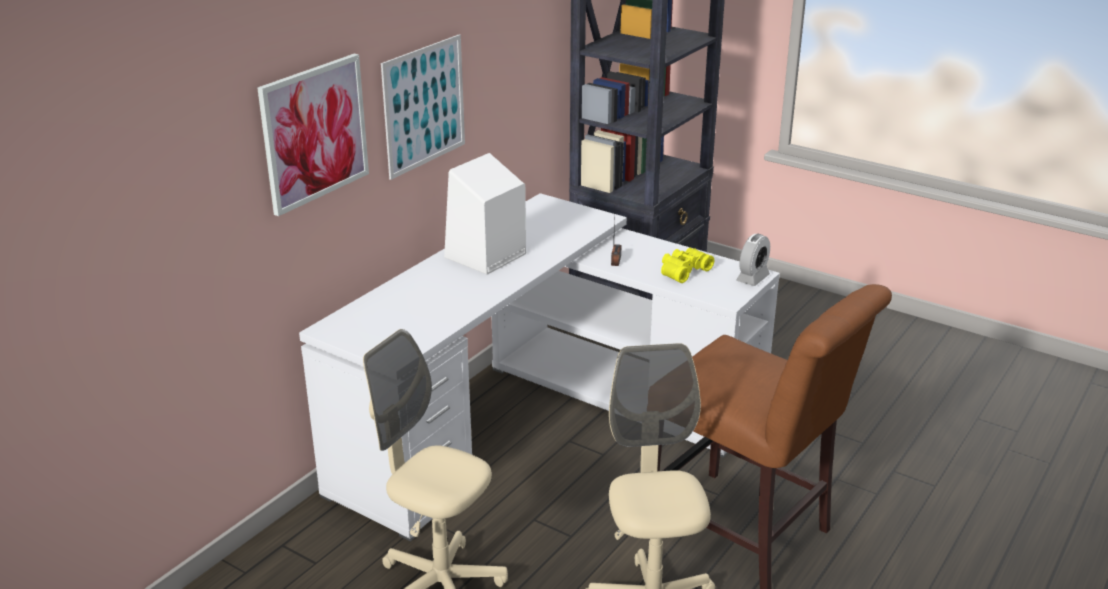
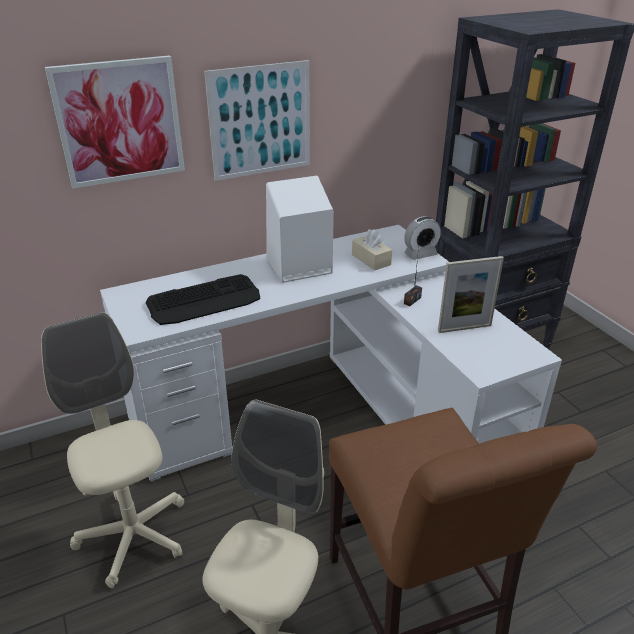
camera: 30 degrees right, 5 degrees up
yellow binoculars [661,247,714,283] -> picture frame [438,256,504,333]
alarm clock [736,234,770,286] -> alarm clock moved to [404,216,441,260]
none -> keyboard [146,274,260,325]
none -> beige tissue box [352,229,392,270]

